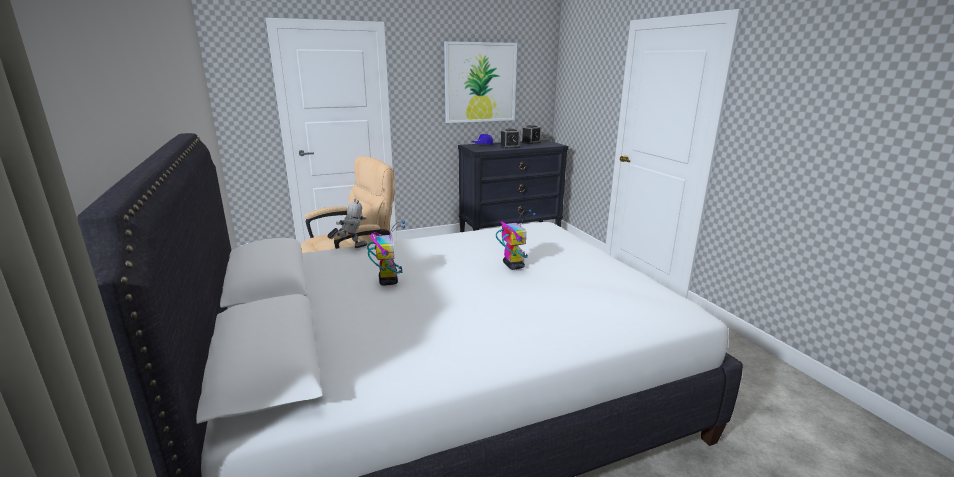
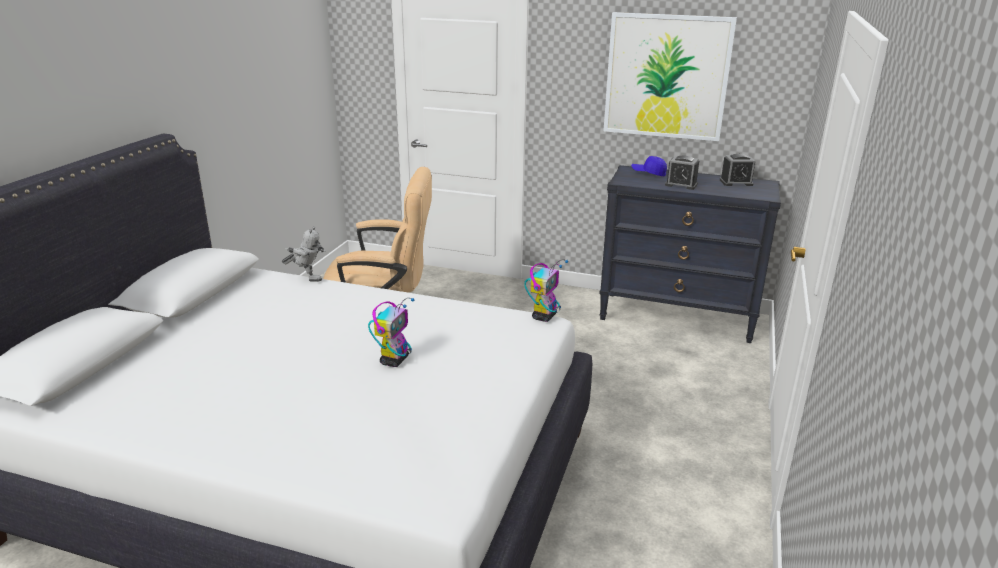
camera: 40 degrees right, 5 degrees up
toy robot [367,221,405,286] -> toy robot moved to [524,260,568,322]

